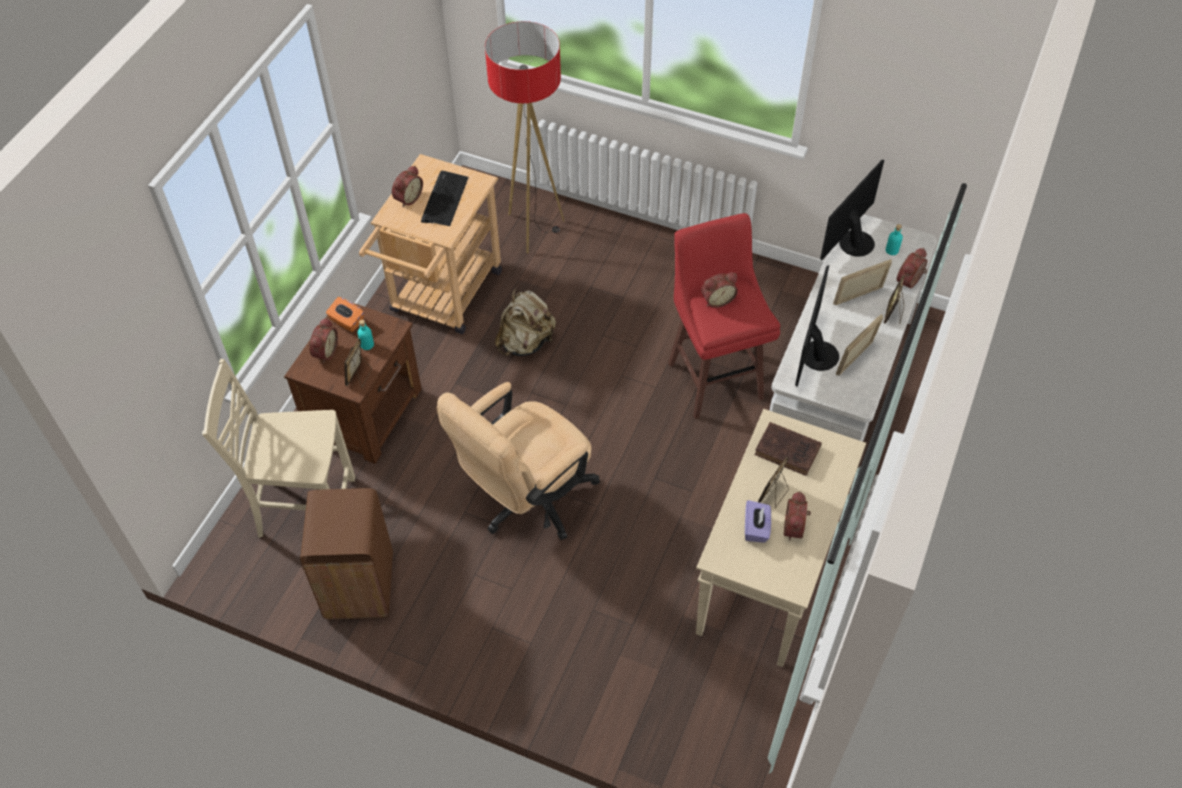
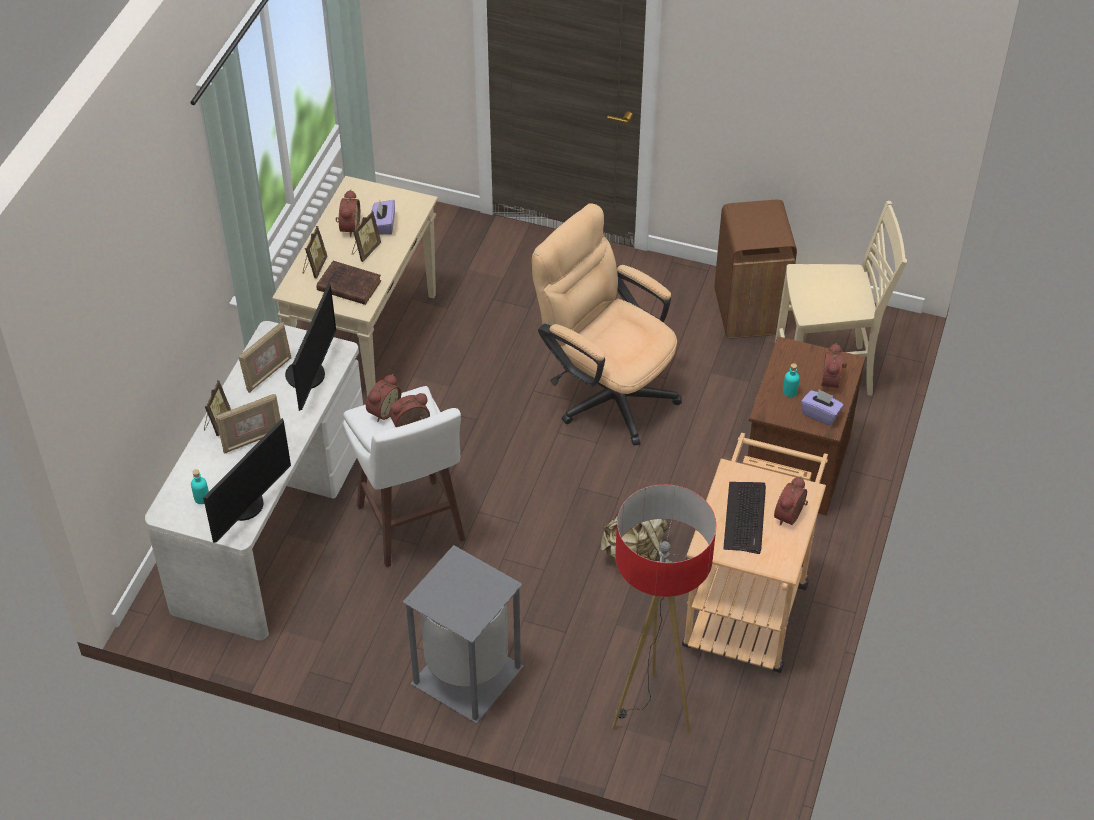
camera: 175 degrees right, 5 degrees down
orange tissue box [326,297,364,332] -> purple tissue box [801,389,844,425]
picture frame [344,338,372,387] -> picture frame moved to [303,226,327,279]
beige office chair [436,382,600,540] -> beige office chair turned 90 degrees counterclockwise [532,203,682,446]
red stool [668,213,780,419] -> white stool [343,386,465,567]
alarm clock [896,248,927,288] -> alarm clock moved to [366,374,401,422]
none -> grey trash can [403,545,524,724]

